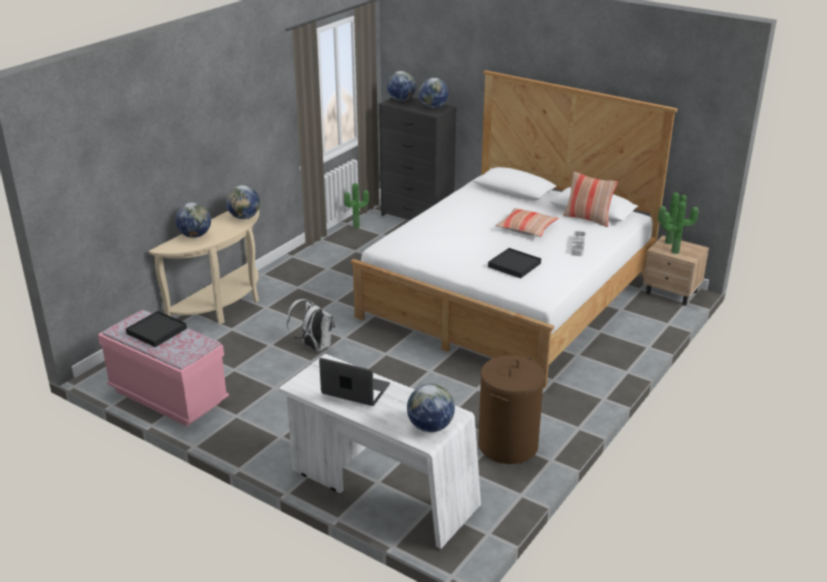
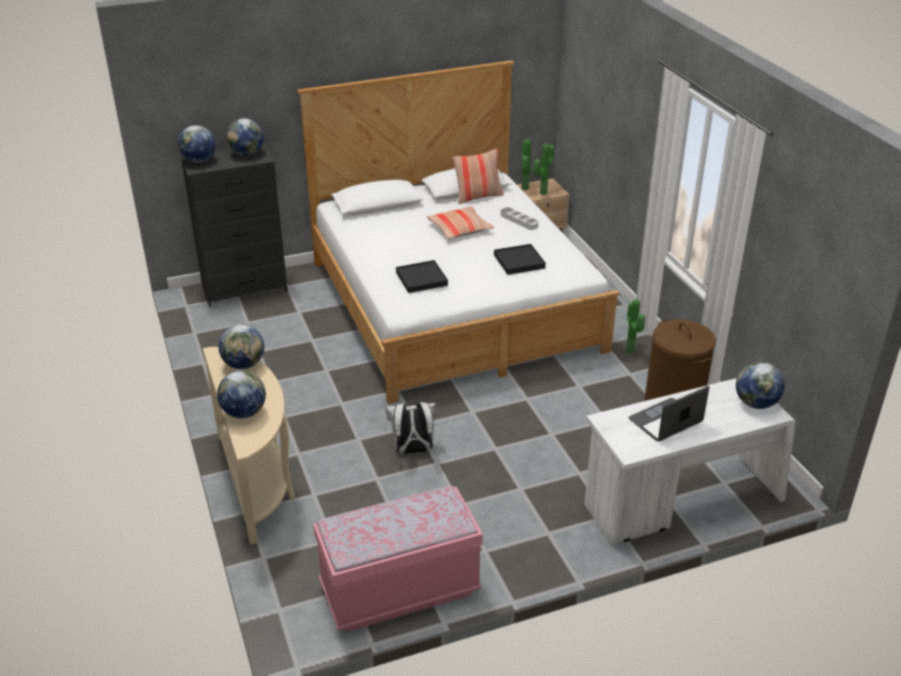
camera: 55 degrees left, 5 degrees up
black tray [126,311,187,347] -> black tray moved to [396,260,448,293]
potted plant [344,183,369,229] -> potted plant moved to [626,300,645,354]

